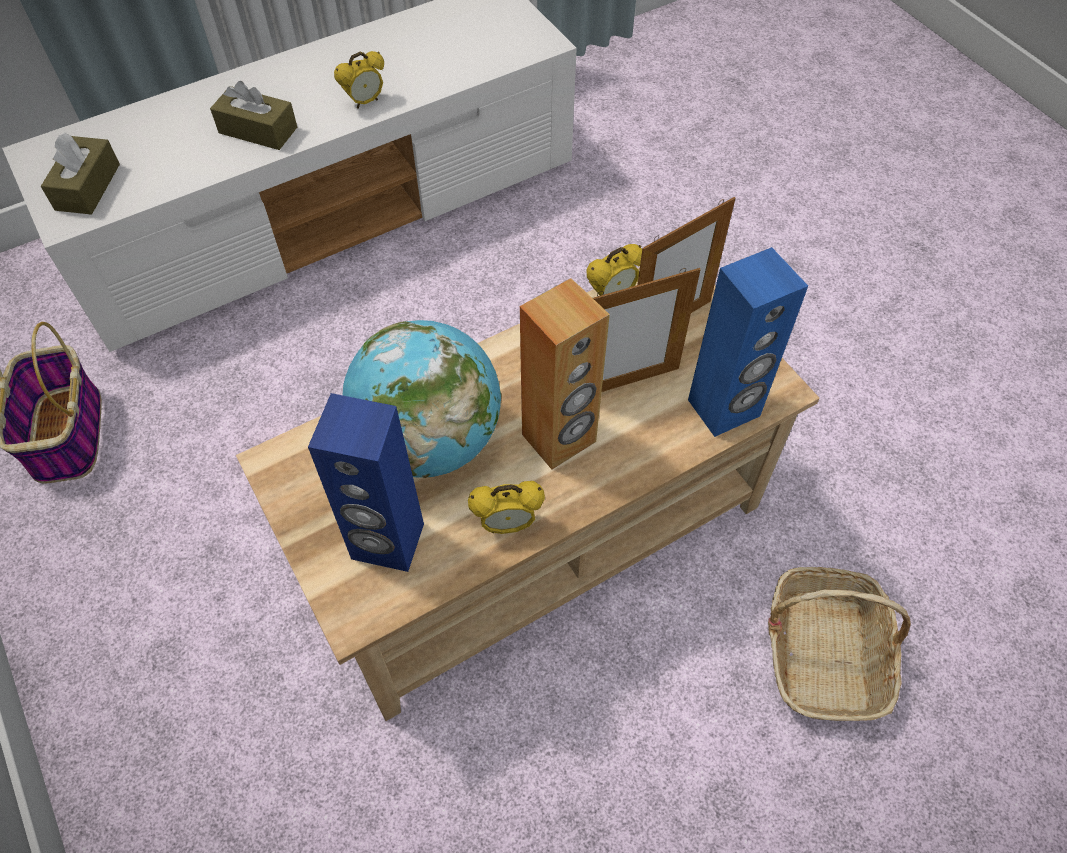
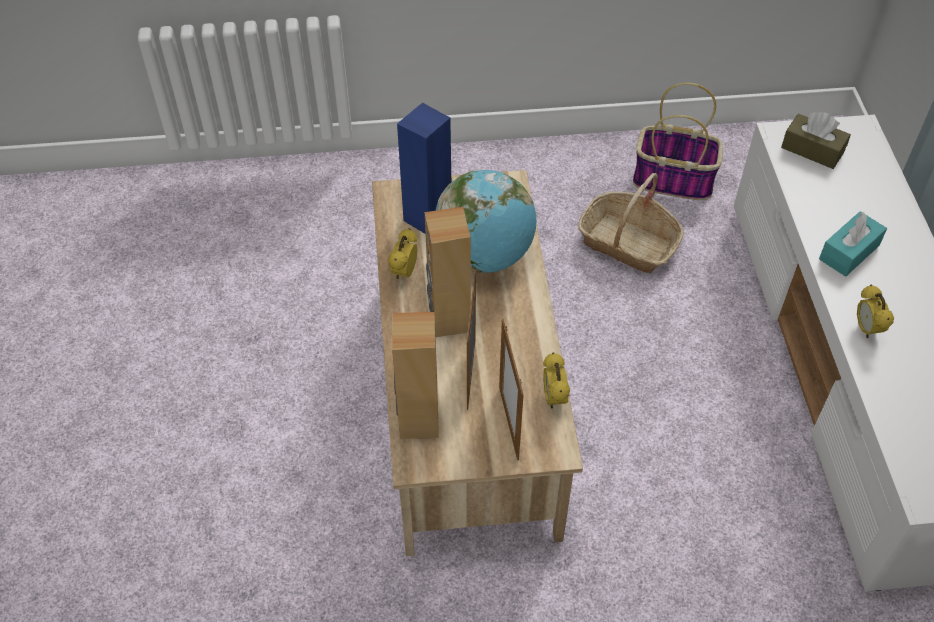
camera: 115 degrees right, 5 degrees down
brown tissue box [210,81,297,150] -> turquoise tissue box [819,211,887,277]
blue speaker [688,247,808,437] -> brown speaker [392,312,439,439]
basket [768,567,911,721] -> basket moved to [578,173,684,273]

